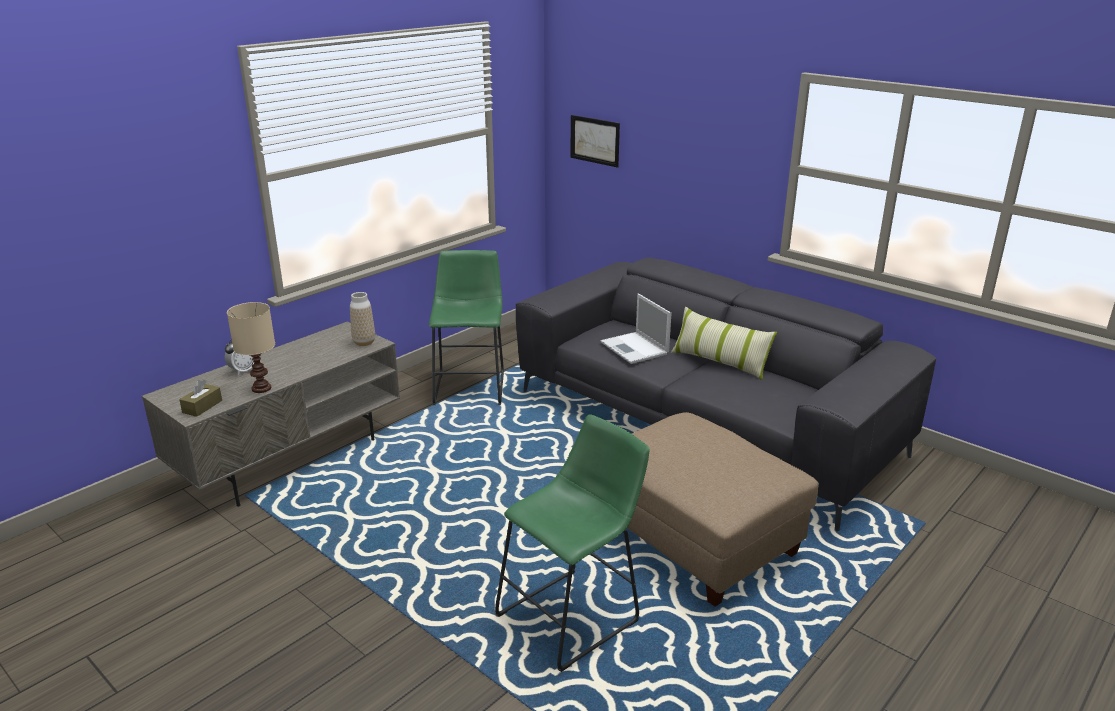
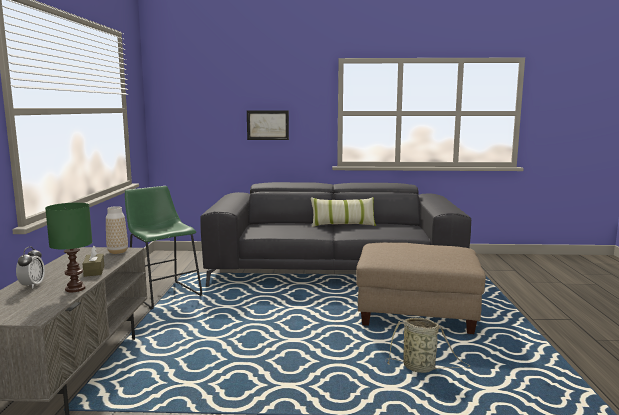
camera: 40 degrees left, 15 degrees down
brown tissue box [179,379,222,417] -> brown tissue box moved to [83,246,104,277]
beige table lamp [227,302,275,393] -> green table lamp [45,203,92,292]
green stool [495,414,650,672] -> basket [385,318,470,373]
picture [570,115,620,167] -> picture moved to [247,110,289,140]
laptop [601,294,671,364] -> none

